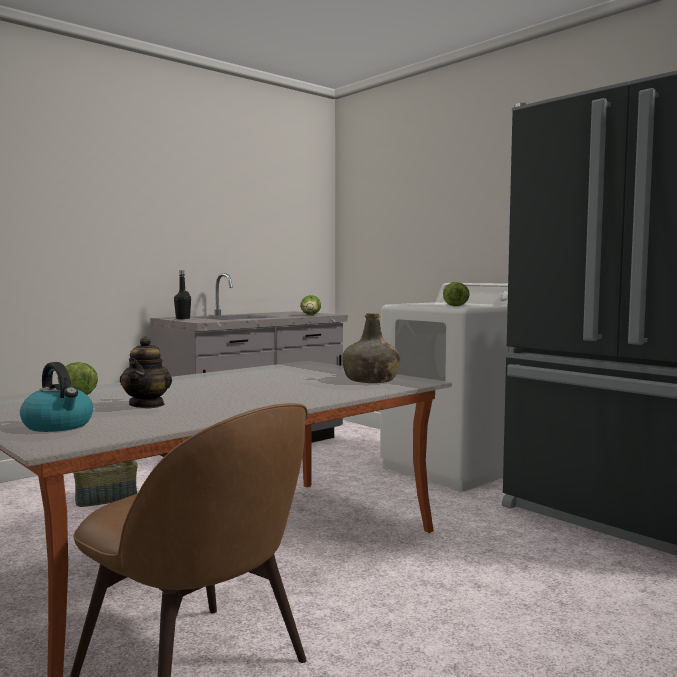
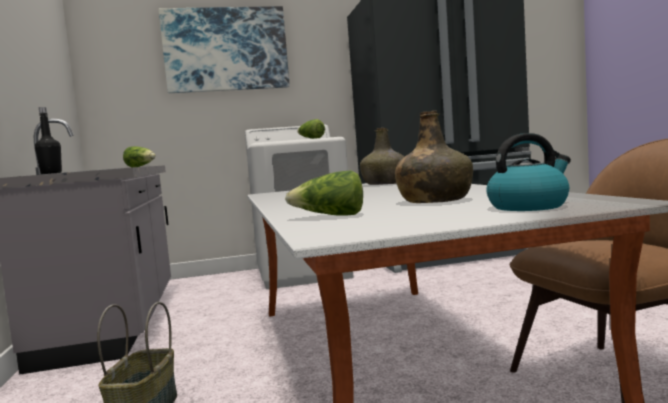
camera: 60 degrees left, 0 degrees up
teapot [120,336,172,408] -> green bottle [395,111,473,203]
none -> picture [159,6,290,93]

